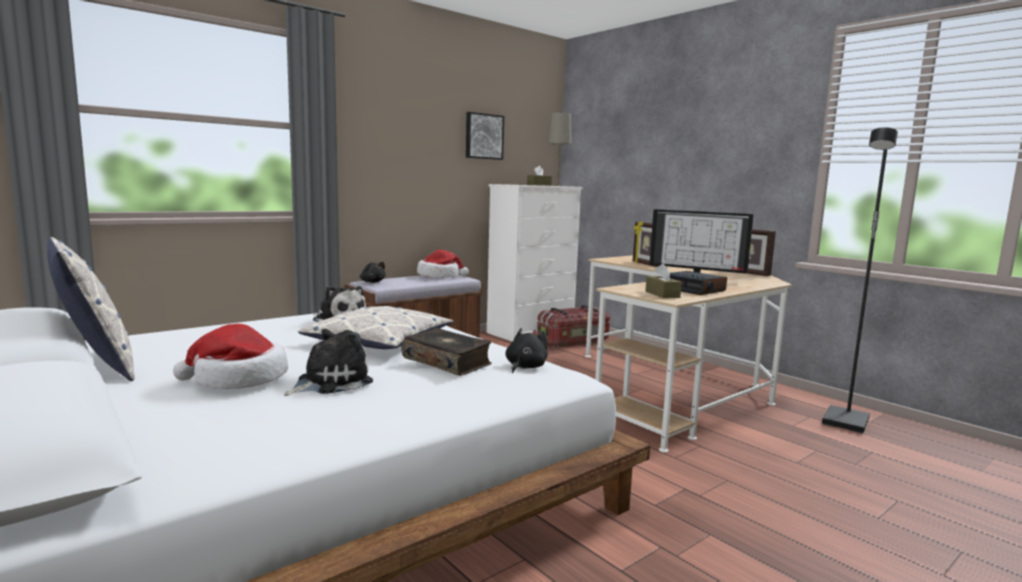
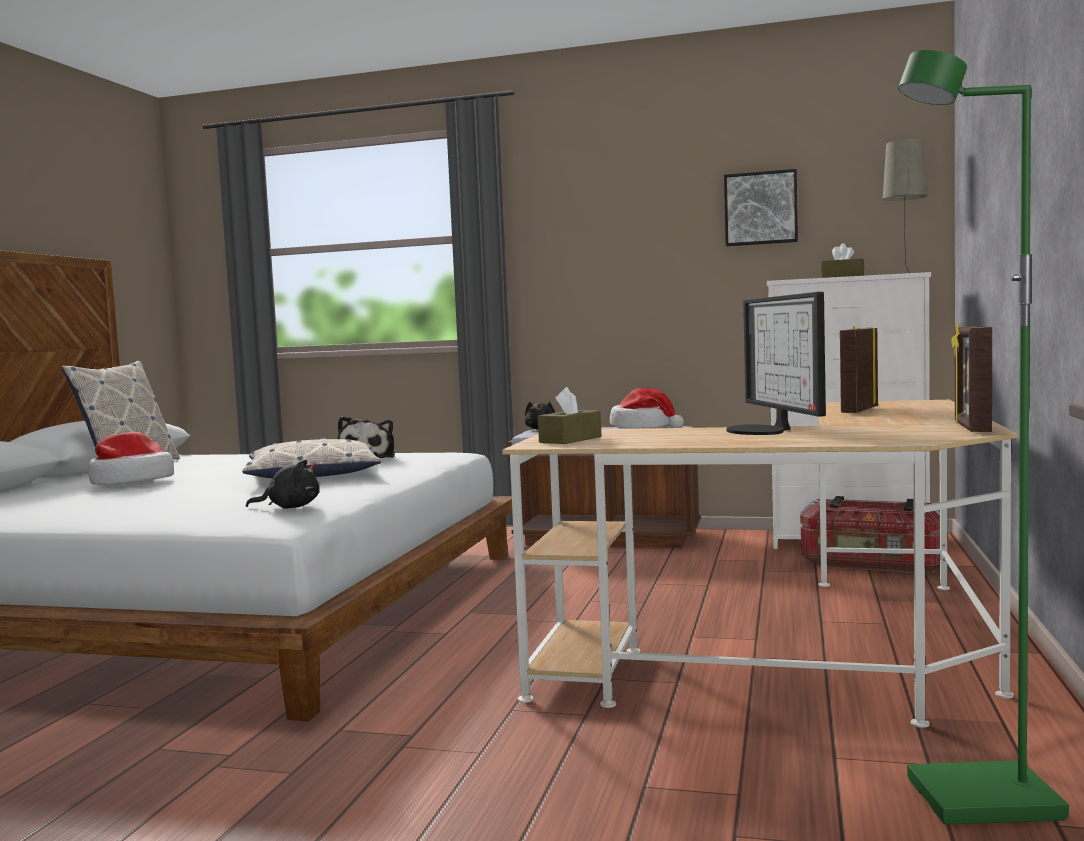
camera: 55 degrees right, 5 degrees down
plush toy [284,329,373,396] -> none
book [401,328,492,376] -> none
alarm clock [670,271,727,295] -> none
black floor lamp [822,127,898,434] -> green floor lamp [898,50,1069,825]

